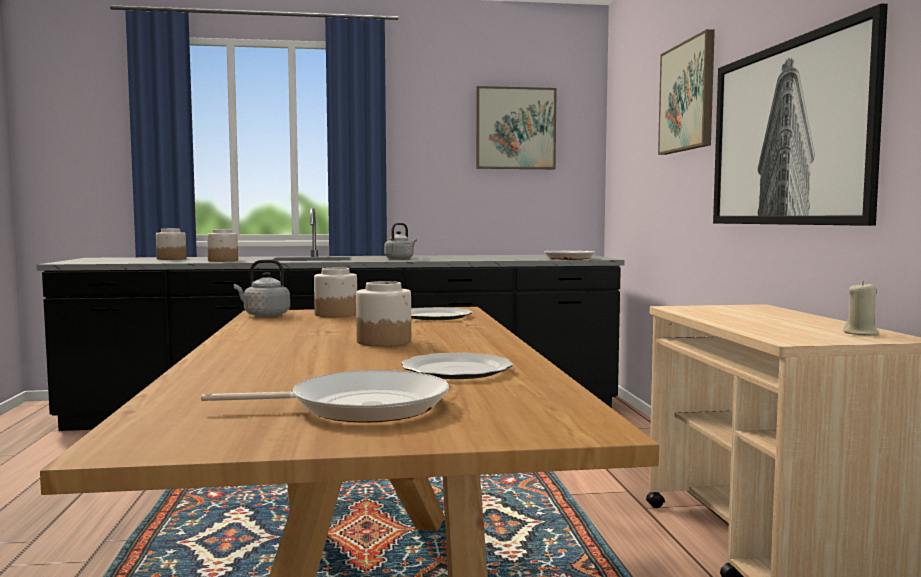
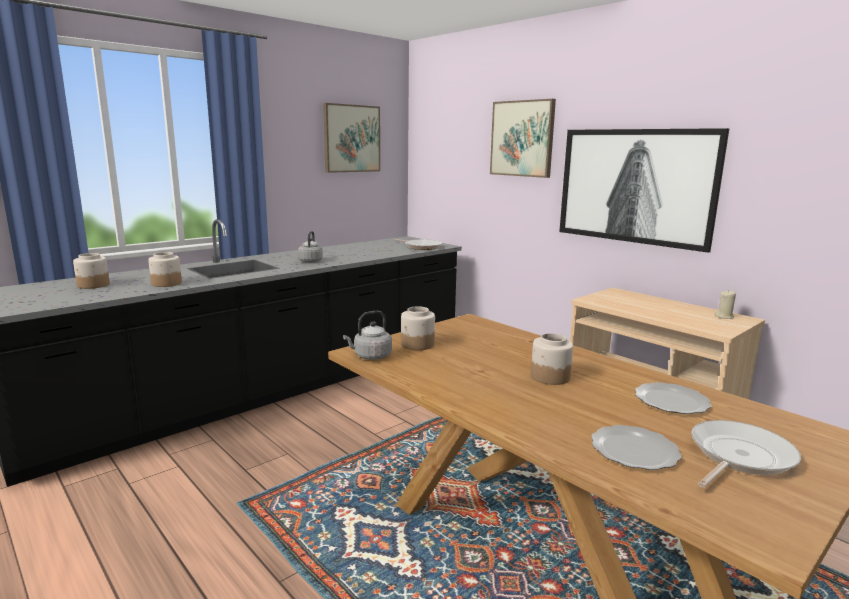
camera: 35 degrees left, 10 degrees up
plate [411,307,473,320] -> plate moved to [591,425,682,470]

